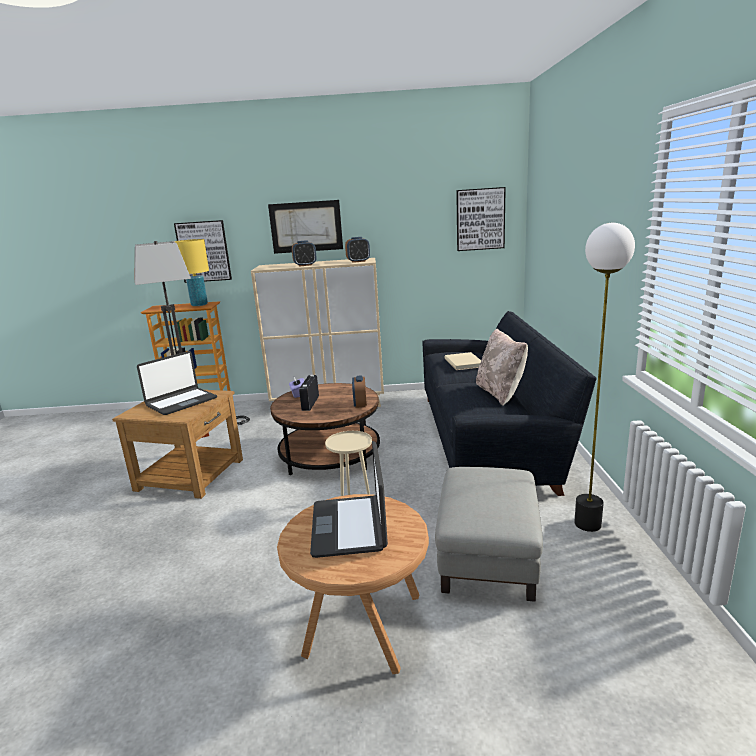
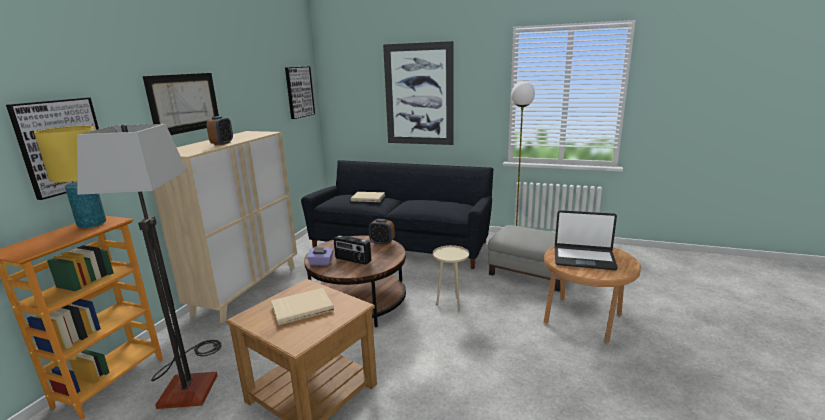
camera: 70 degrees left, 0 degrees up
laptop [137,351,217,415] -> beige book [271,288,334,326]
alarm clock [345,237,370,263] -> none
beige pillow [476,329,528,406] -> none
none -> picture [383,41,454,145]

